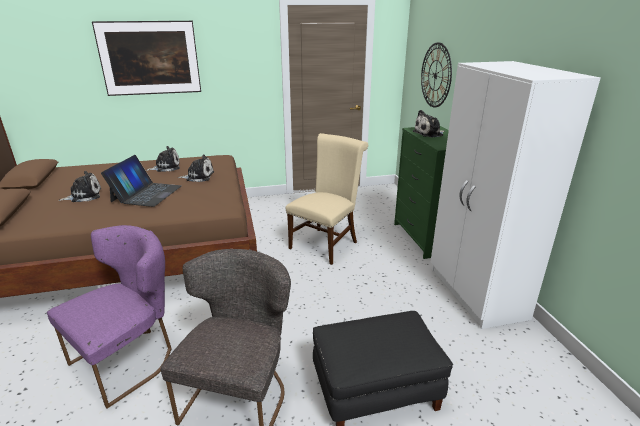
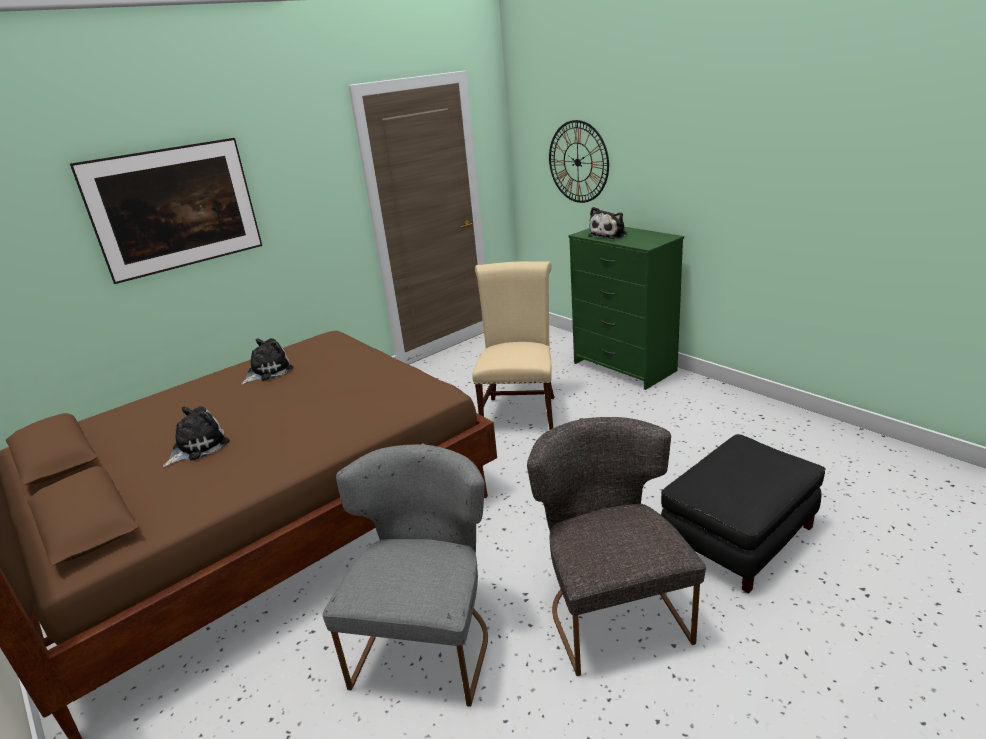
camera: 25 degrees left, 0 degrees up
purple chair [47,225,172,409] -> grey chair [322,443,488,707]
laptop [101,155,181,207] -> none
plush toy [178,154,214,182] -> none
white wardrobe [431,61,601,329] -> none

